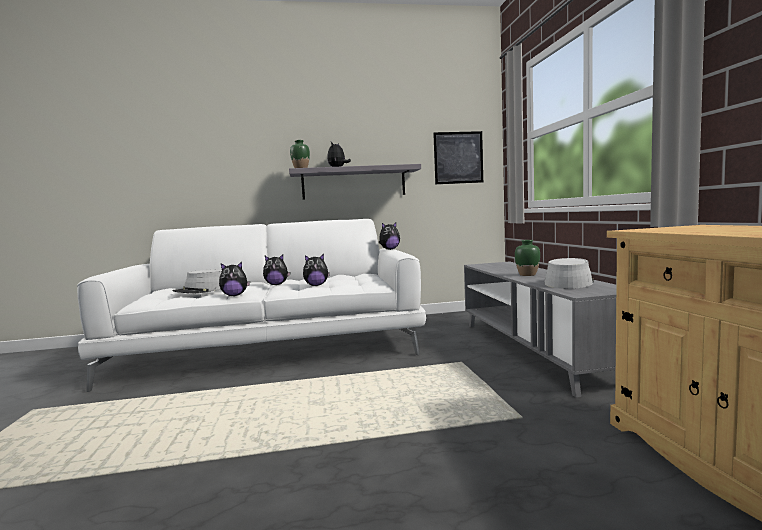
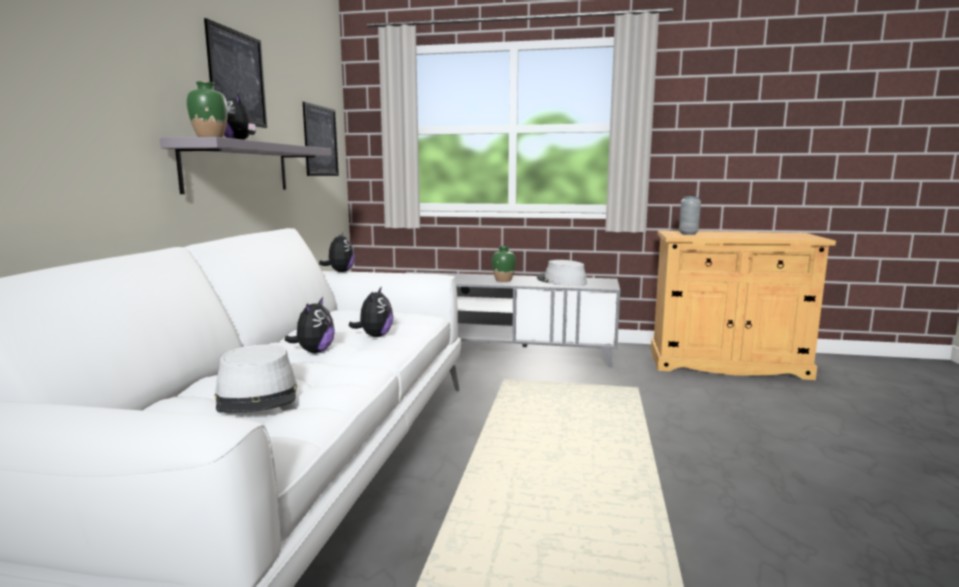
camera: 70 degrees left, 5 degrees up
plush toy [219,262,250,296] -> none
none -> picture [204,18,267,128]
none -> grey vase [679,197,701,235]

